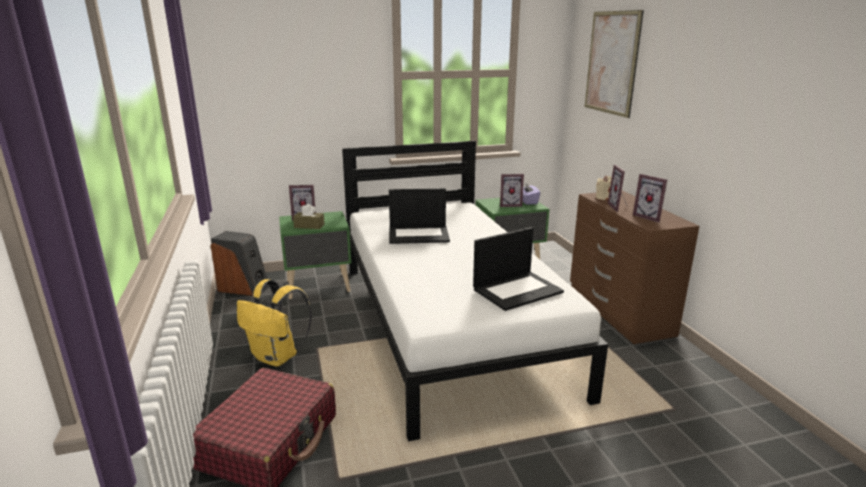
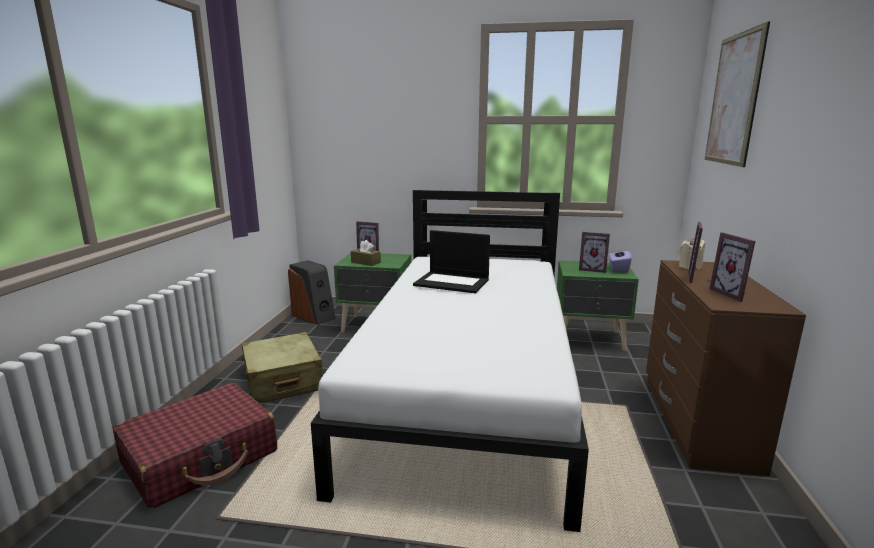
camera: 25 degrees right, 5 degrees down
yellow backpack [237,279,312,367] -> beige suitcase [241,332,323,403]
laptop [473,227,564,311] -> none

